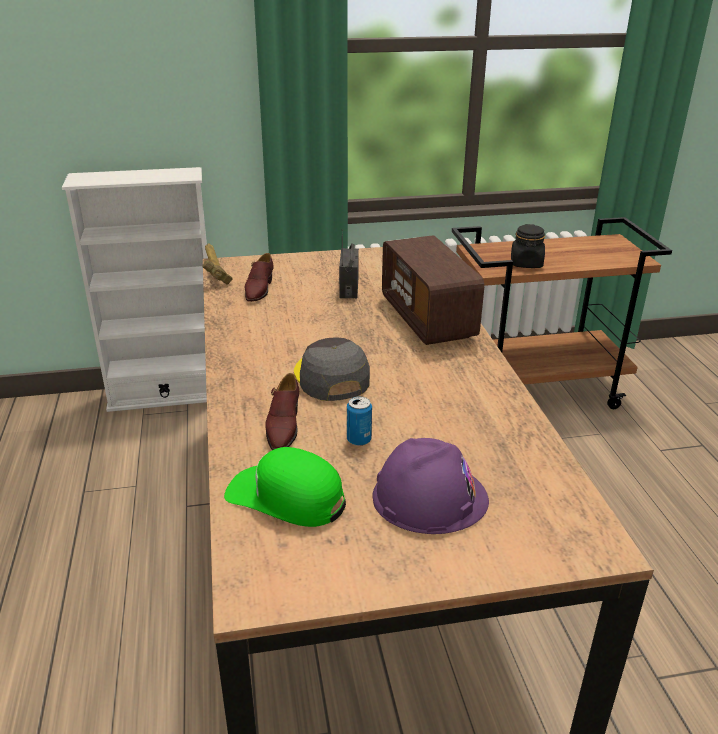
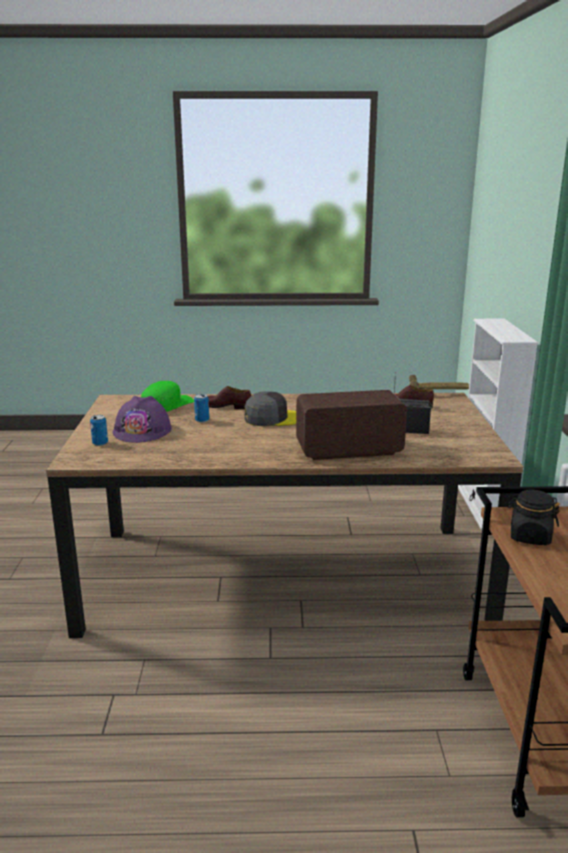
camera: 100 degrees right, 10 degrees down
none -> can [90,415,108,446]

